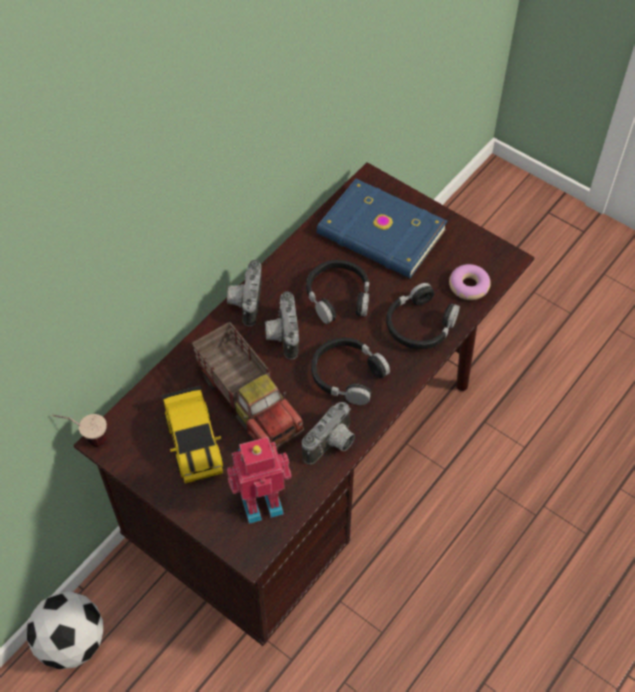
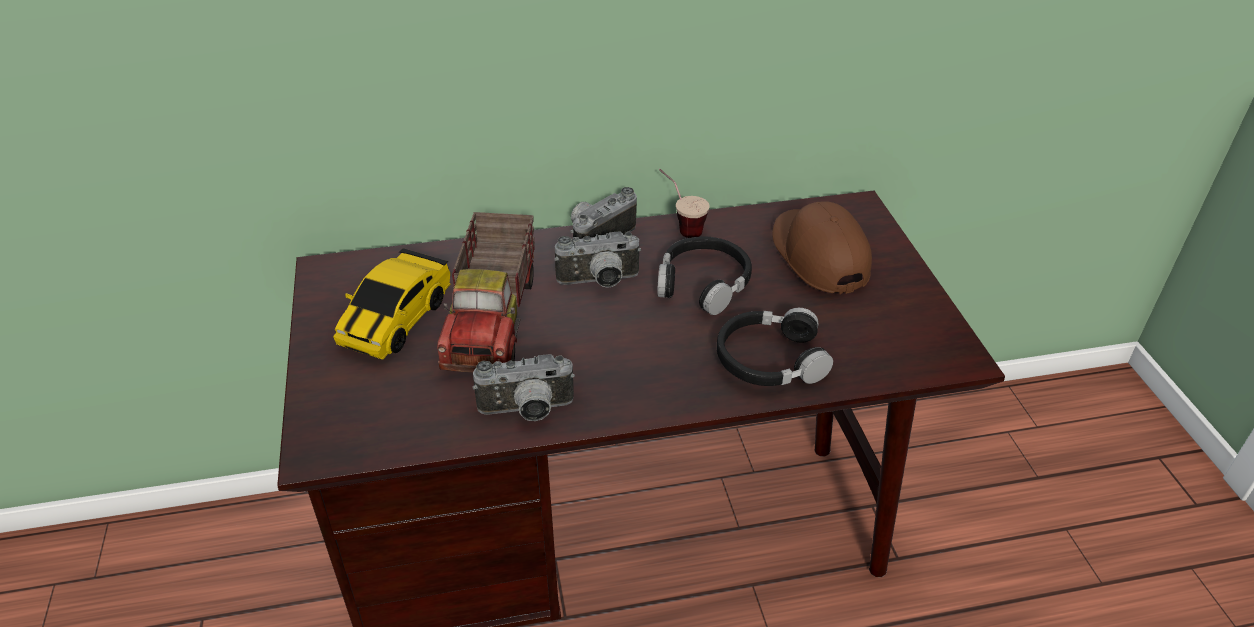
camera: 40 degrees right, 15 degrees down
football [27,591,103,669] -> none
cup [52,414,107,447] -> cup moved to [659,169,710,238]
toy robot [227,437,291,524] -> none
camera [265,291,299,360] -> camera turned 135 degrees counterclockwise [554,231,641,288]
black headphones [311,338,390,405] -> none
blue book [317,179,447,278] -> brown cap [772,201,872,295]
donut [449,264,491,300] -> none

